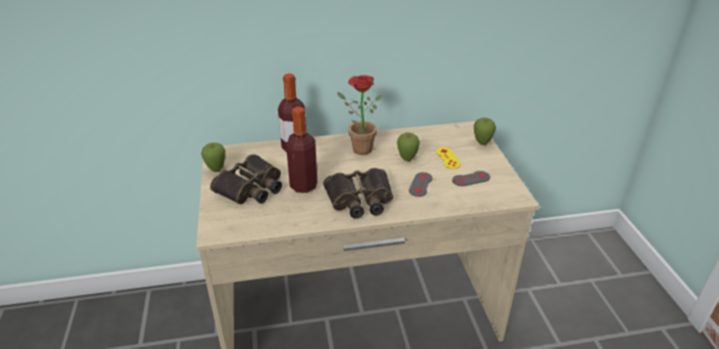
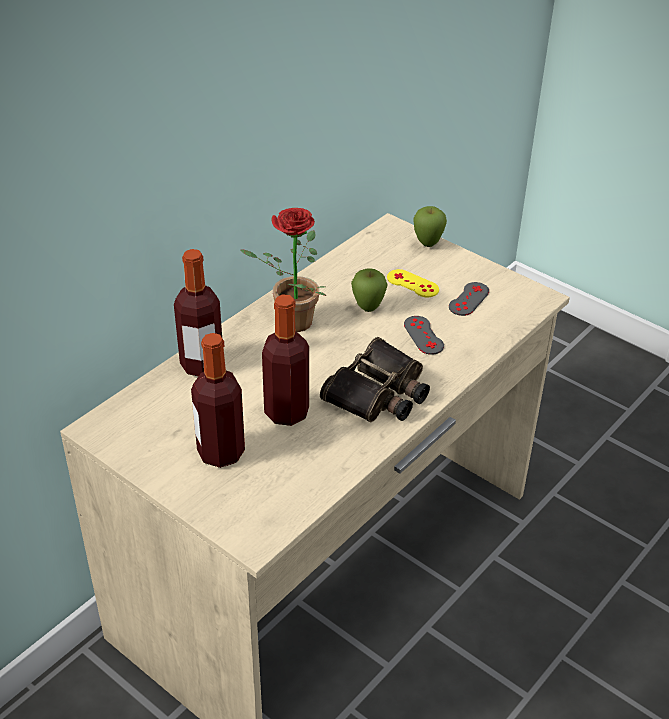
camera: 40 degrees left, 5 degrees up
apple [201,143,225,172] -> none
binoculars [210,154,282,205] -> bottle [191,333,245,468]

